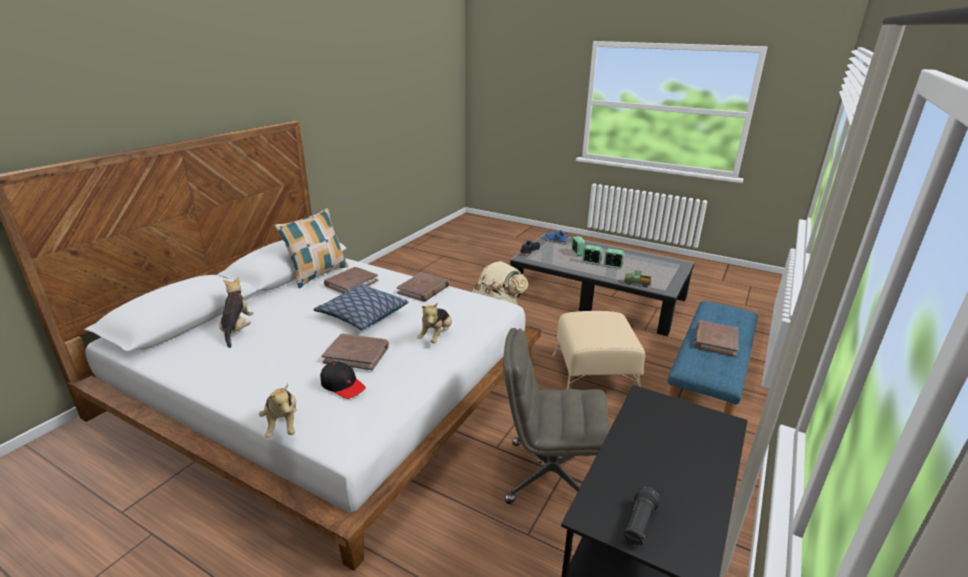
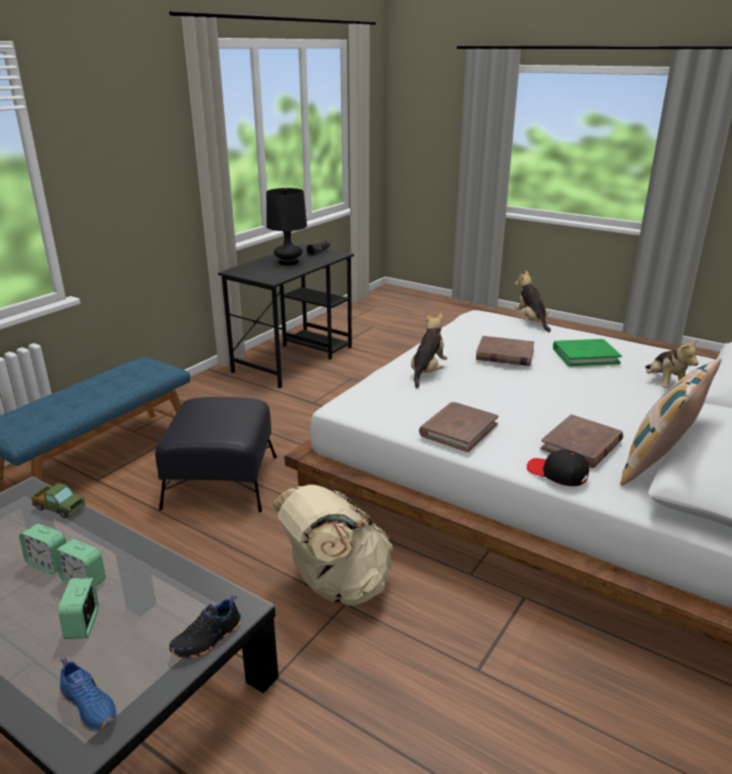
camera: 175 degrees left, 0 degrees up
pillow [313,284,409,330] -> none
black cap [320,361,366,399] -> black cap moved to [527,450,589,486]
grey office chair [503,328,610,504] -> none
beige ottoman [553,311,645,389] -> black ottoman [155,397,277,512]
brown book [694,320,738,357] -> none
none -> black table lamp [266,188,307,265]
none -> green book [553,339,622,366]

